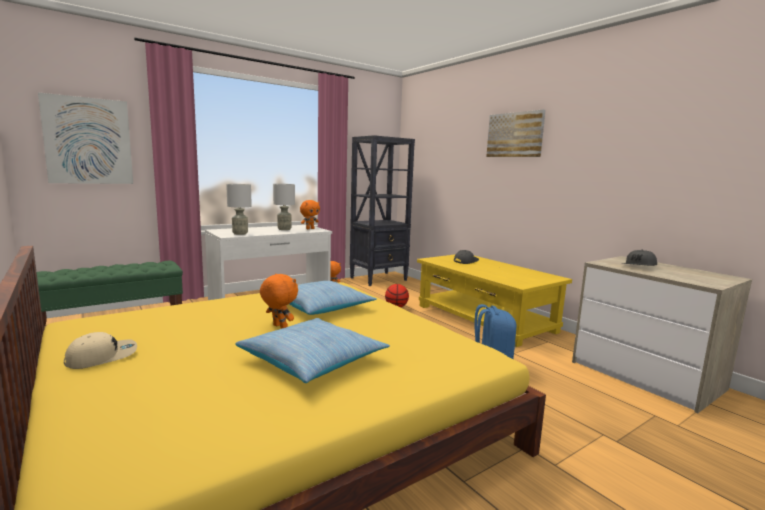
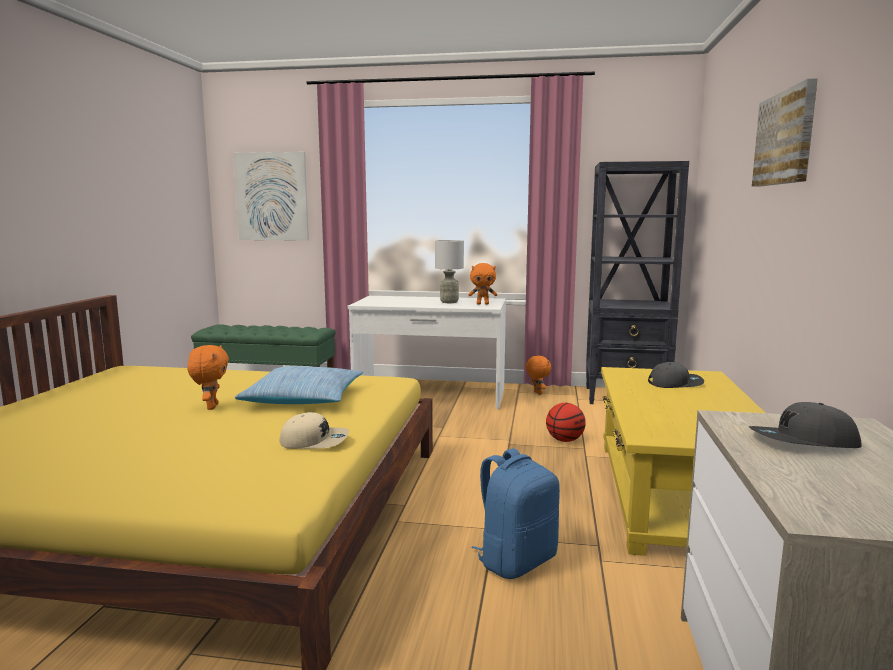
camera: 45 degrees right, 0 degrees up
beige cap [64,332,137,369] -> beige cap moved to [279,412,349,449]
grey table lamp [226,184,252,235] -> none
pillow [235,318,390,383] -> none

